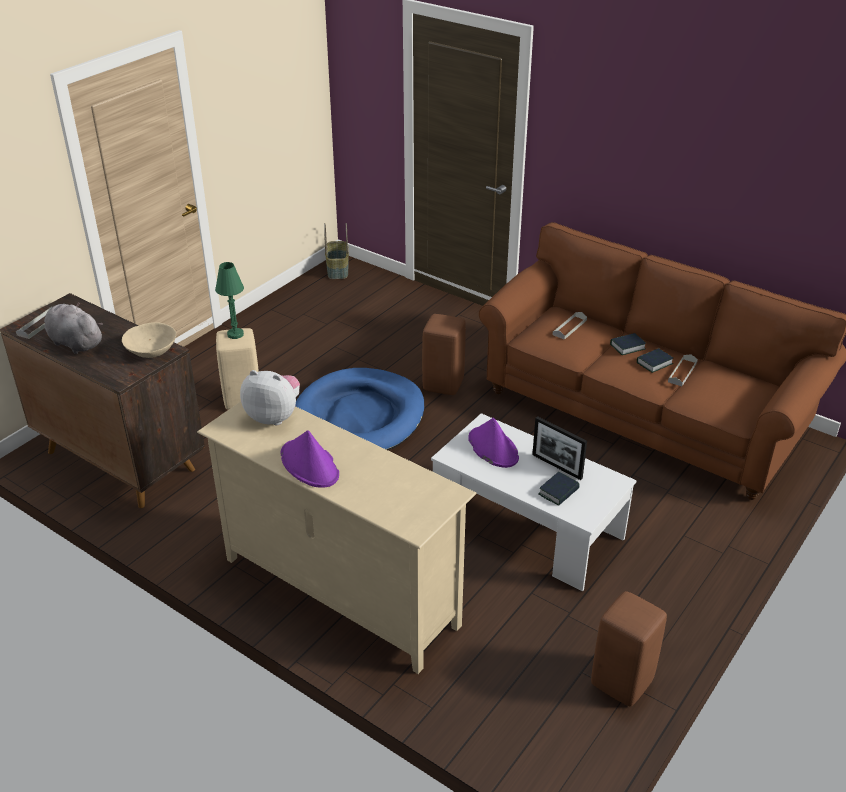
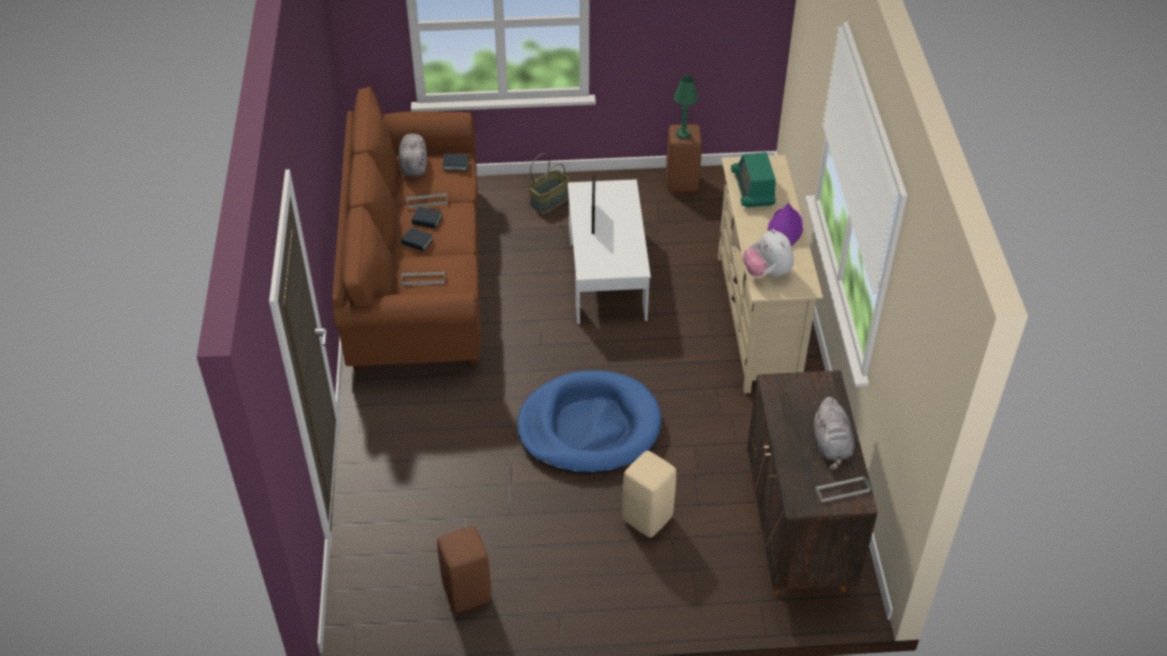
camera: 130 degrees left, 10 degrees up
beige bowl [122,322,176,358] -> none
green table lamp [215,262,244,339] -> green table lamp moved to [674,76,698,139]
basket [324,223,349,279] -> basket moved to [529,153,569,213]
brown stool [422,314,466,395] -> brown stool moved to [437,526,491,613]
purple hat [468,418,519,468] -> none
book [538,472,580,506] -> book moved to [443,154,469,171]
none -> grey plush toy [399,134,427,177]
none -> radio [731,152,776,207]

